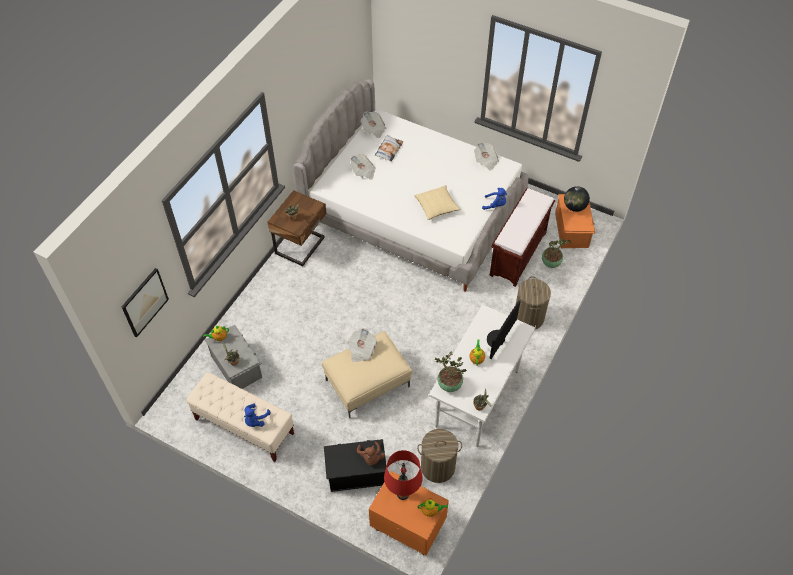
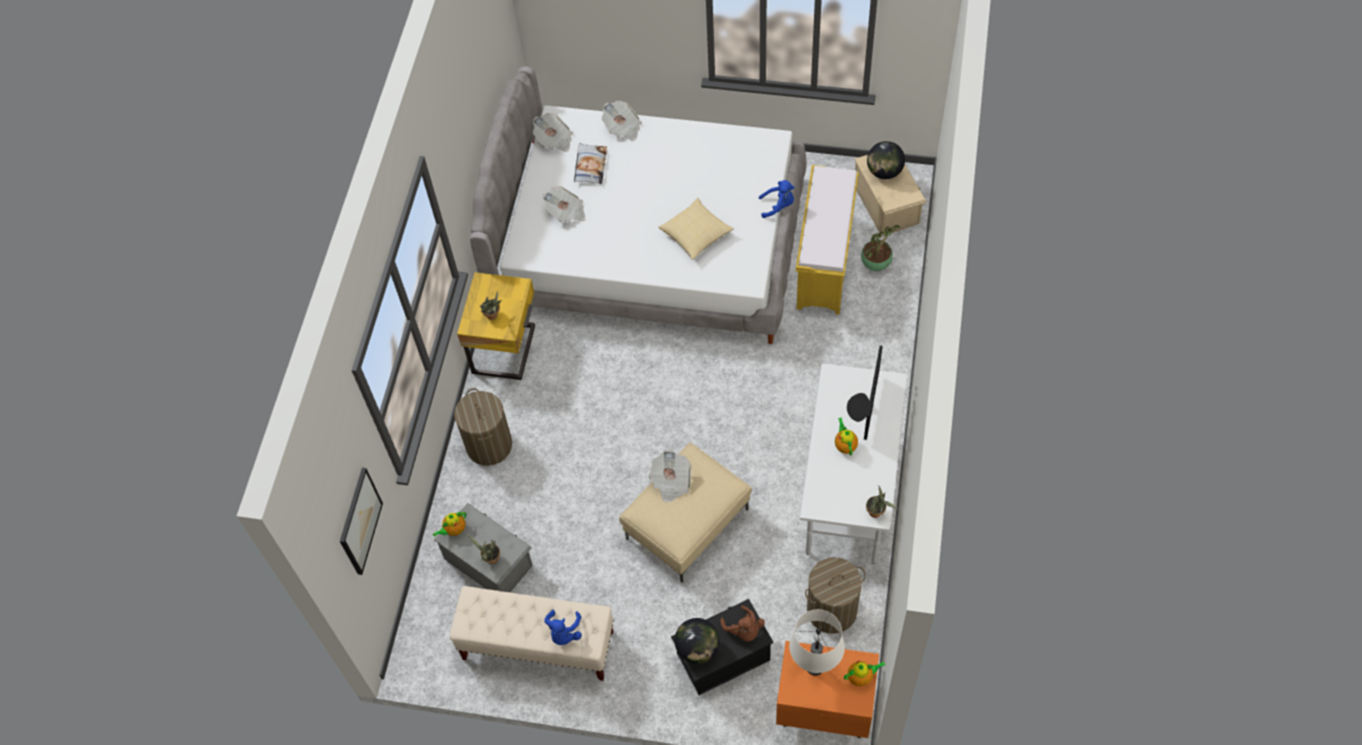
camera: 15 degrees left, 5 degrees up
brown nightstand [267,190,326,266] -> yellow nightstand [457,272,535,380]
red table lamp [384,450,423,500] -> white table lamp [789,609,845,676]
potted plant [435,351,467,392] -> none
newspaper [474,142,499,171] -> newspaper moved to [602,101,642,141]
brown bench [489,188,555,287] -> yellow bench [796,165,859,314]
laundry basket [516,276,551,329] -> laundry basket moved to [454,388,512,466]
orange storage box [555,194,595,248] -> beige storage box [854,155,927,237]
none -> globe [674,618,720,664]

